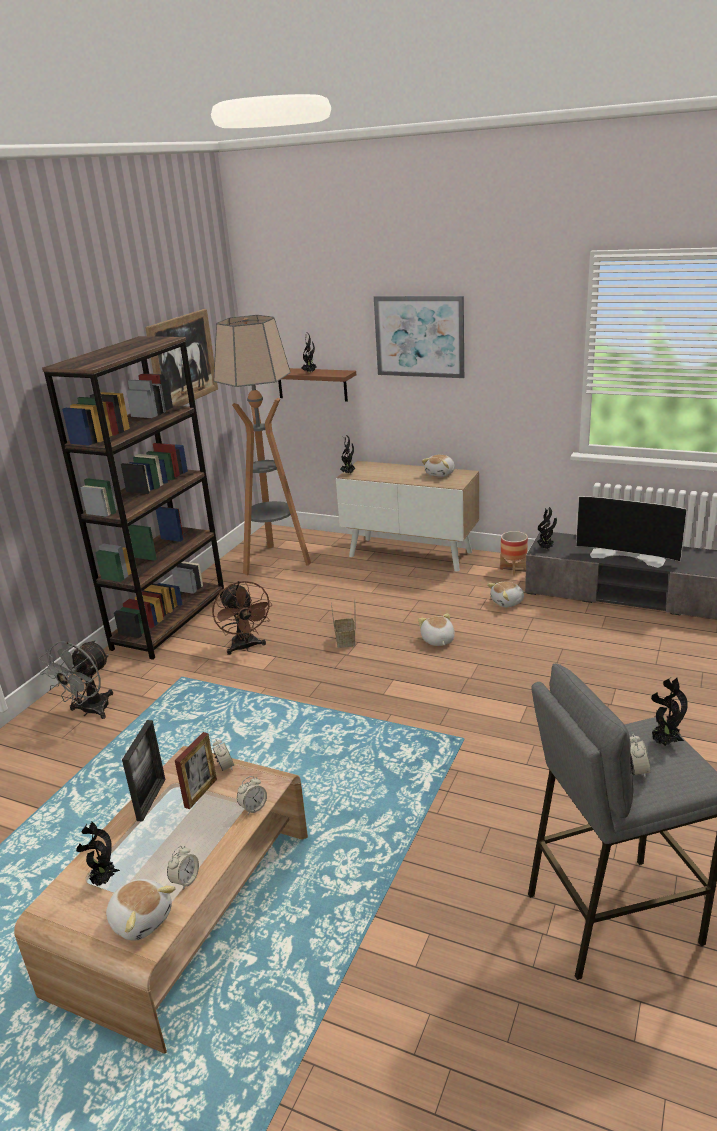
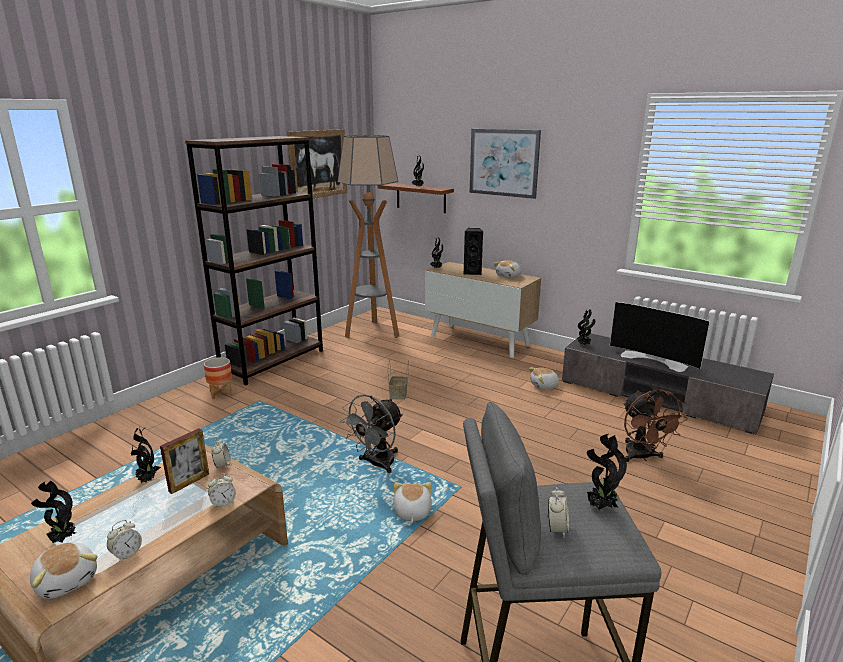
camera: 10 degrees right, 5 degrees down
grey fan [39,640,113,719] -> grey fan moved to [340,394,403,473]
picture frame [122,720,166,822] -> potted plant [131,427,161,483]
brown fan [212,581,272,655] -> brown fan moved to [623,389,687,462]
plush toy [418,613,455,646] -> plush toy moved to [393,482,432,522]
planter [500,531,528,575] -> planter moved to [204,357,232,399]
none -> black speaker [464,228,483,275]

